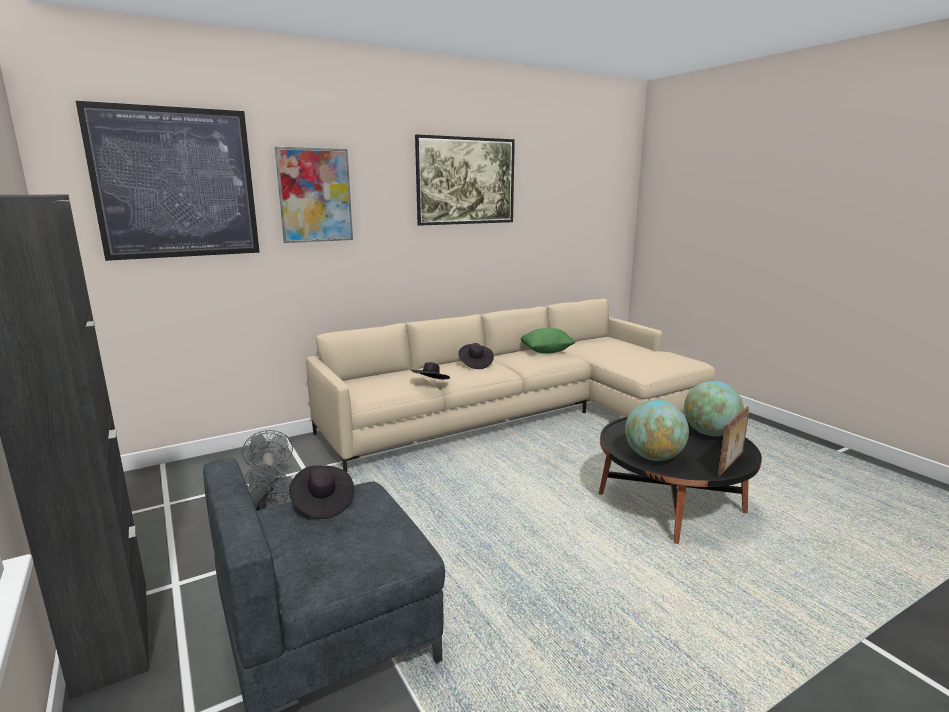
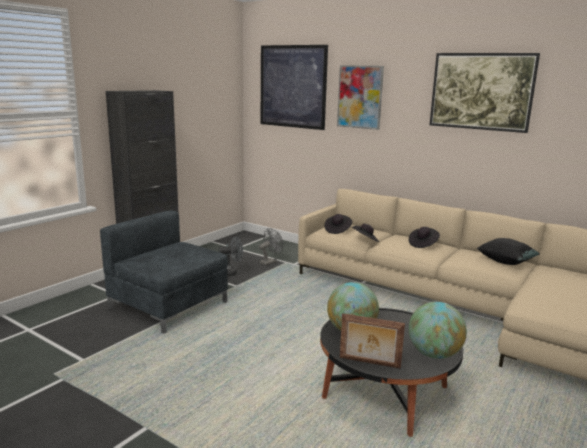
camera: 65 degrees right, 0 degrees up
black hat [289,465,354,519] -> black hat moved to [325,214,352,234]
green pillow [521,328,576,353] -> black pillow [477,238,540,265]

